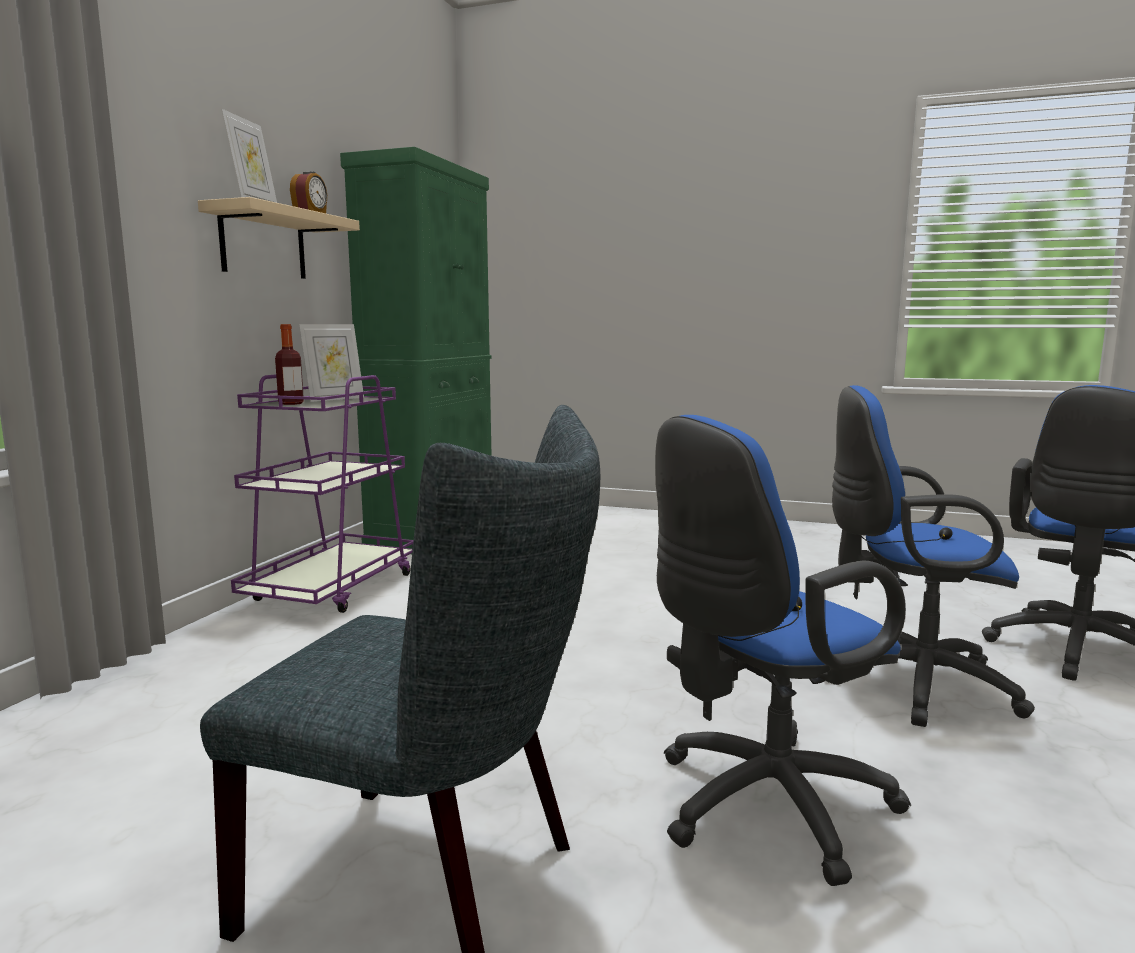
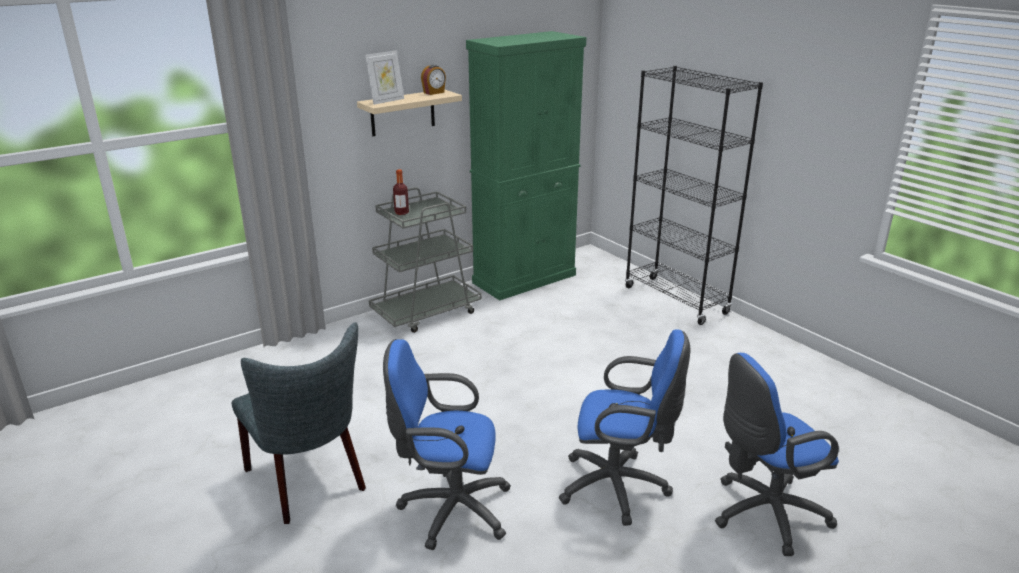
camera: 35 degrees right, 15 degrees up
purple cart [231,374,413,613] -> grey cart [369,187,482,333]
picture frame [299,324,364,402] -> none
blue office chair [827,385,1035,727] -> blue office chair turned 150 degrees clockwise [559,329,690,526]
none -> black bookcase [625,66,763,325]

